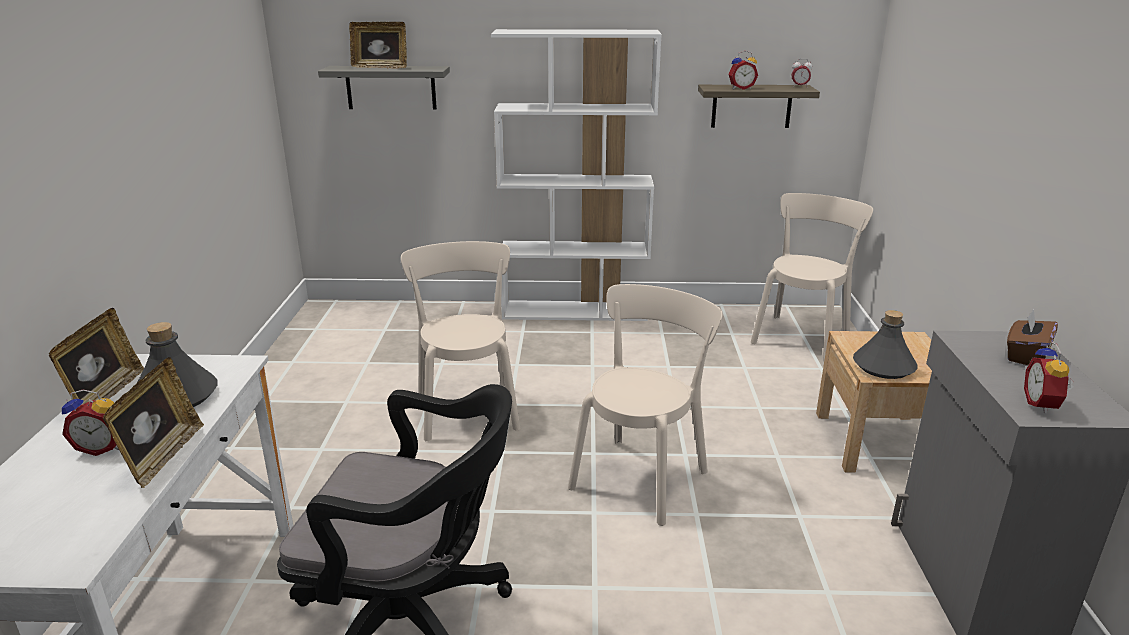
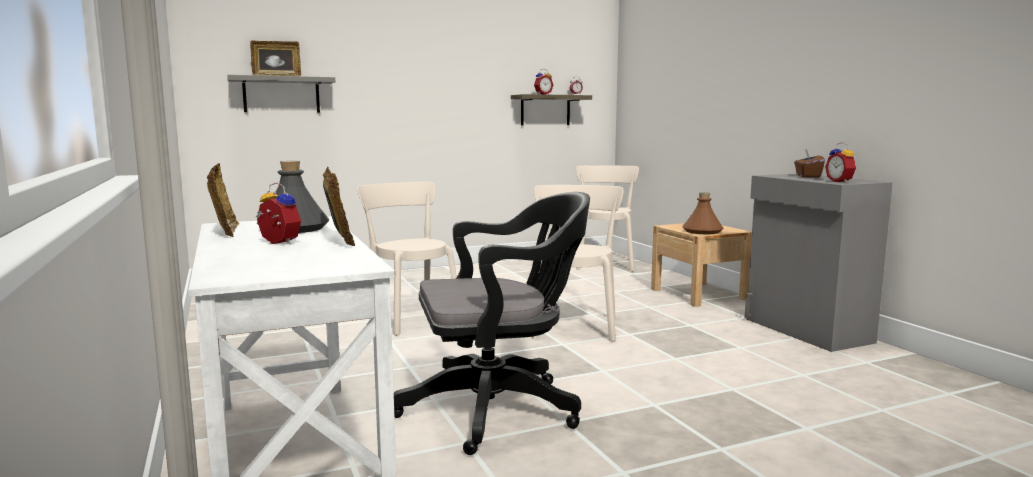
camera: 25 degrees left, 15 degrees down
alarm clock [62,389,119,456] -> alarm clock turned 120 degrees counterclockwise [256,182,301,244]
white bookcase [491,29,662,321] -> none
grey bottle [853,310,917,379] -> brown bottle [683,192,724,234]

